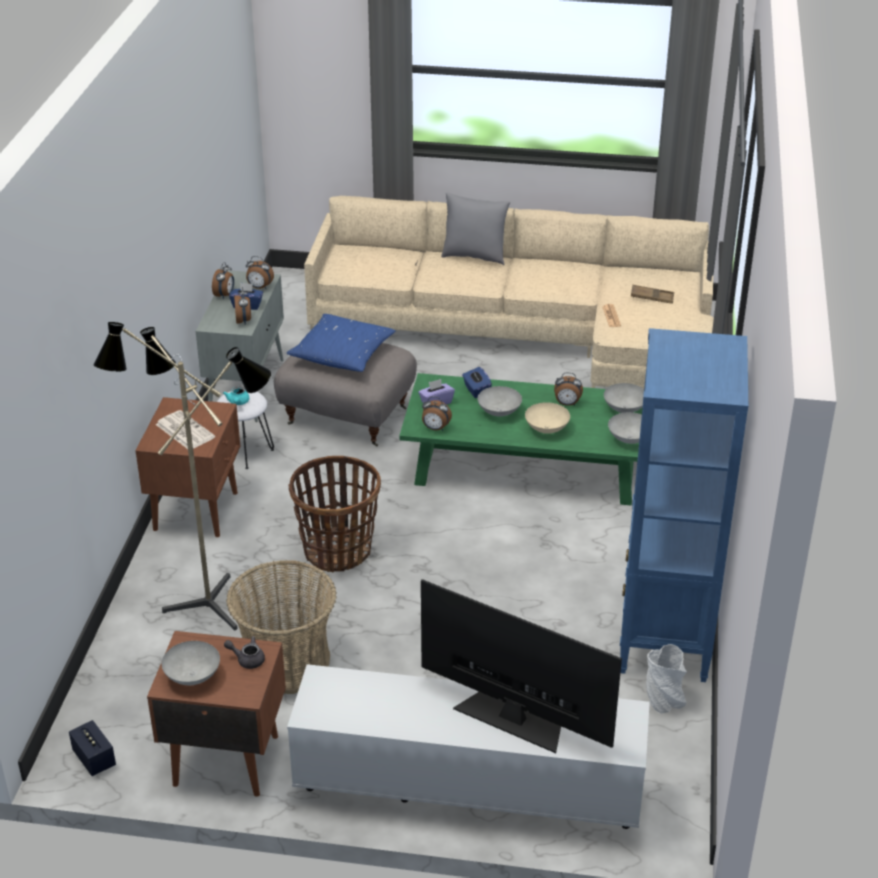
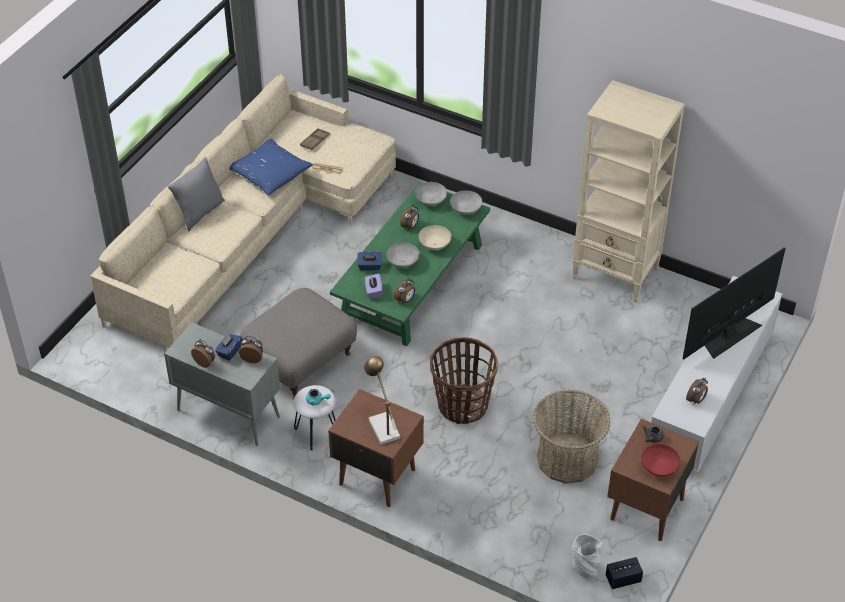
camera: 70 degrees left, 10 degrees up
floor lamp [94,322,271,631] -> none
newspaper [156,410,215,449] -> table lamp [364,356,400,445]
grey bowl [162,641,220,685] -> red bowl [641,444,680,476]
alarm clock [246,256,274,289] -> alarm clock moved to [686,378,708,404]
blue pillow [287,314,396,372] -> blue pillow moved to [229,138,313,195]
blue bookcase [620,328,748,682] -> beige bookcase [572,80,685,303]
grey vase [646,644,687,714] -> grey vase moved to [571,534,603,578]

